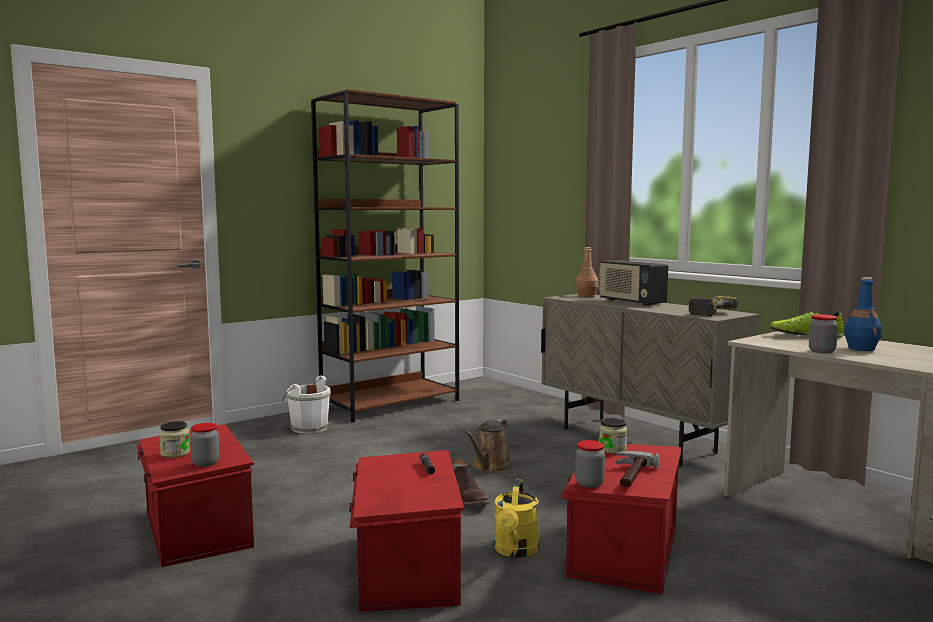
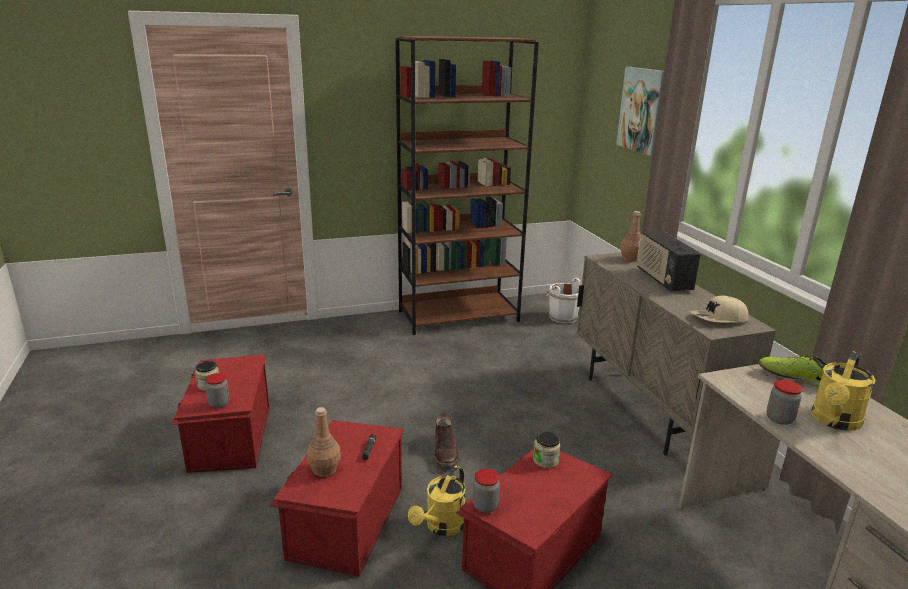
camera: 20 degrees right, 15 degrees up
white bucket [283,376,331,434] -> white bucket moved to [545,278,580,324]
brown watering can [465,419,512,473] -> none
hammer [616,451,660,487] -> none
power drill [689,296,739,316] -> beige cap [690,296,749,322]
blue bottle [844,277,882,351] -> yellow watering can [811,351,876,431]
none -> brown bottle [307,407,341,477]
none -> picture [616,67,664,156]

